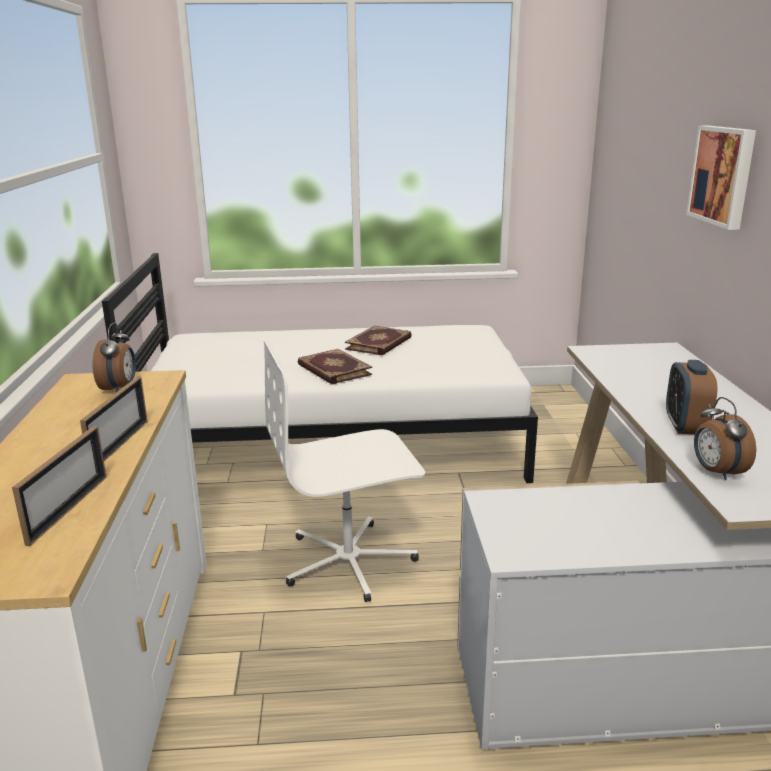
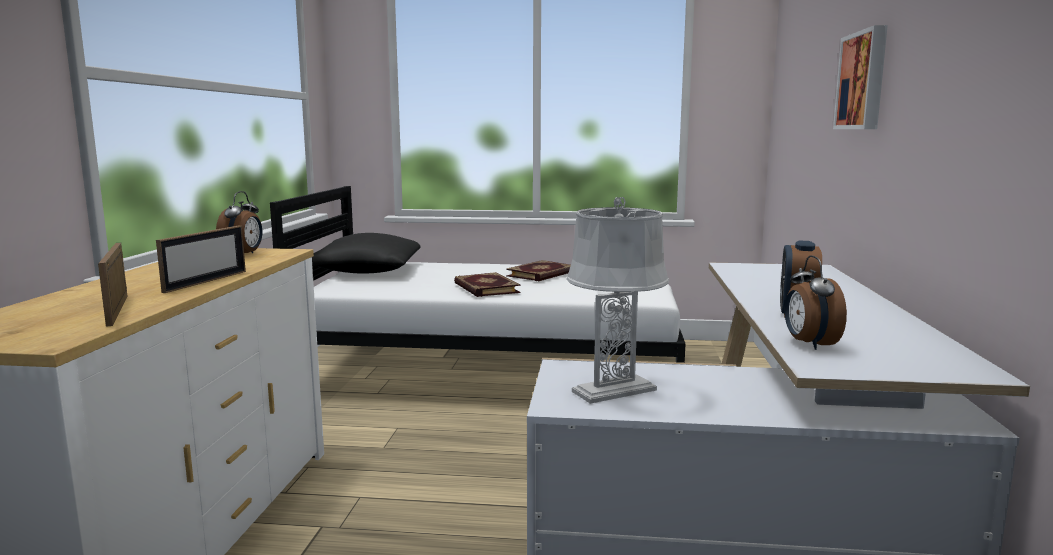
camera: 10 degrees right, 10 degrees down
picture frame [12,426,107,546] -> picture frame turned 135 degrees clockwise [98,243,128,326]
white office chair [262,337,425,602] -> none
none -> black pillow [312,233,420,273]
none -> grey table lamp [567,197,669,404]

